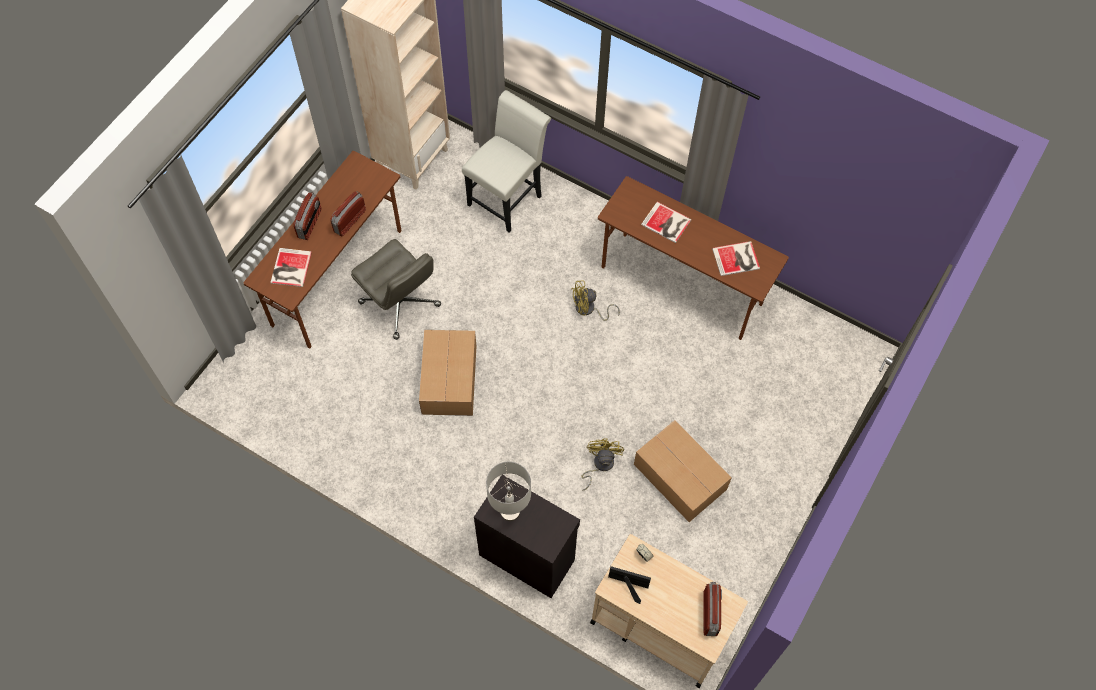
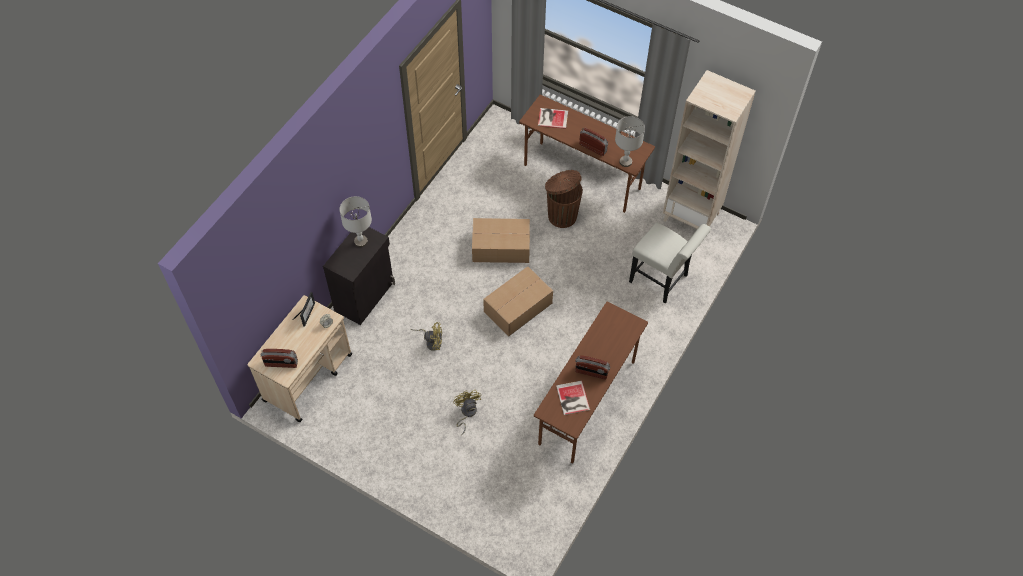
camera: 90 degrees right, 5 degrees down
radio [293,192,321,240] -> radio moved to [575,355,610,380]
grey office chair [351,239,441,340] -> brown trash can [545,170,583,228]
yellow fan [571,280,620,321] -> yellow fan moved to [453,390,481,435]
cardboard box [634,420,732,522] -> cardboard box moved to [483,266,553,336]
book [641,202,692,243] -> none
none -> grey table lamp [615,117,645,167]

